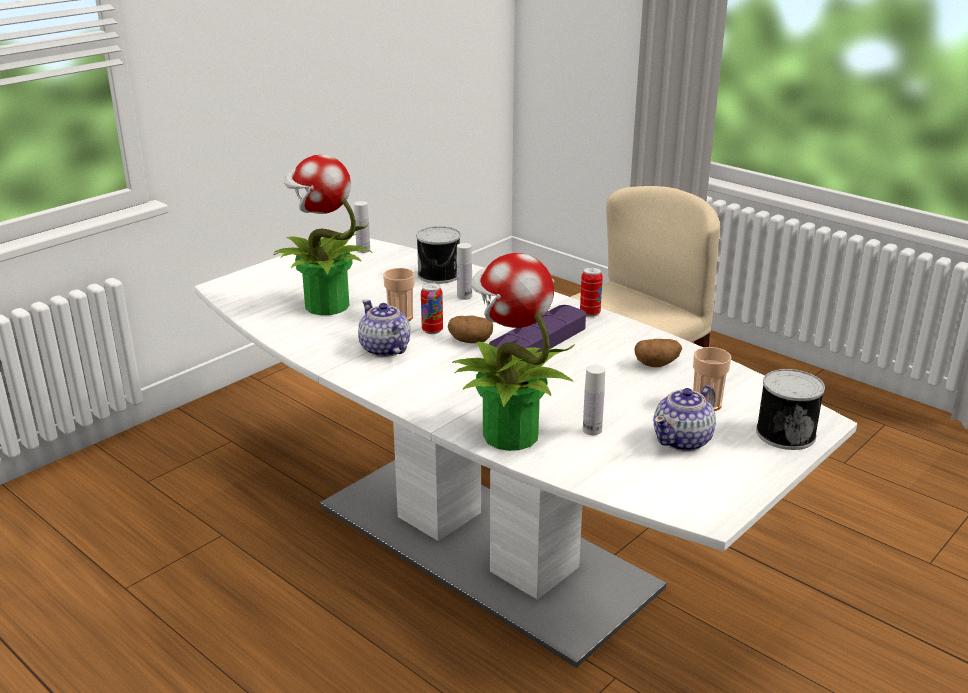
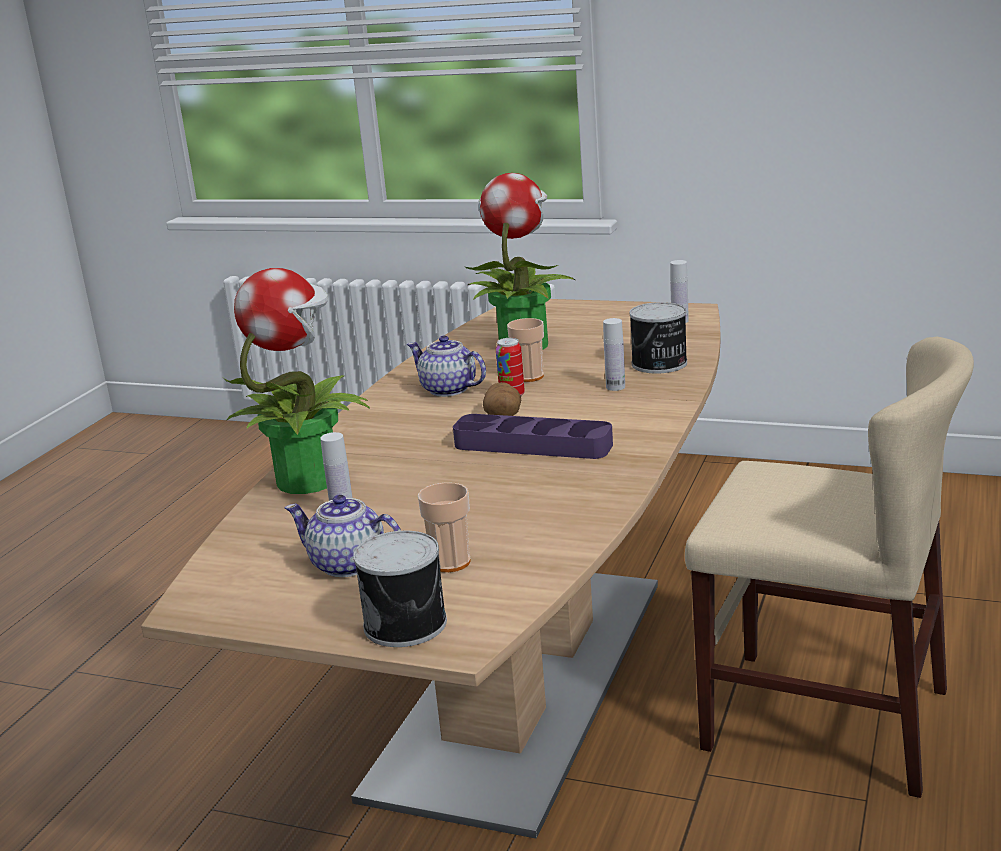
camera: 70 degrees right, 5 degrees down
white dining table [194,235,857,668] -> brown dining table [141,299,721,839]
teapot [358,300,410,357] -> teapot turned 90 degrees counterclockwise [407,335,486,397]
can [580,267,603,317] -> none
potato [634,339,682,367] -> none

